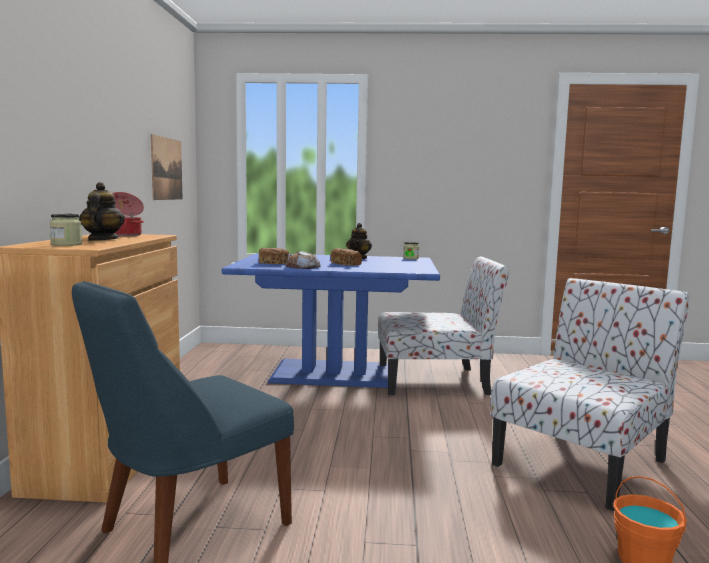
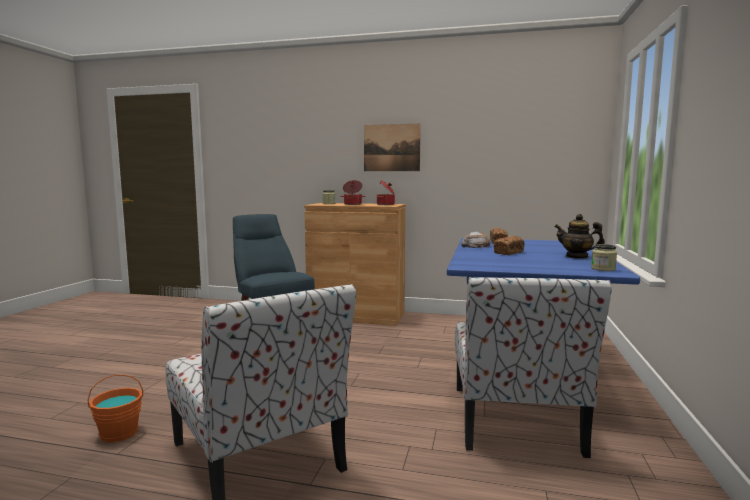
camera: 100 degrees right, 0 degrees up
teapot [79,182,125,241] -> cooking pot [340,180,366,205]
picture [151,134,183,200] -> picture moved to [364,124,421,171]

